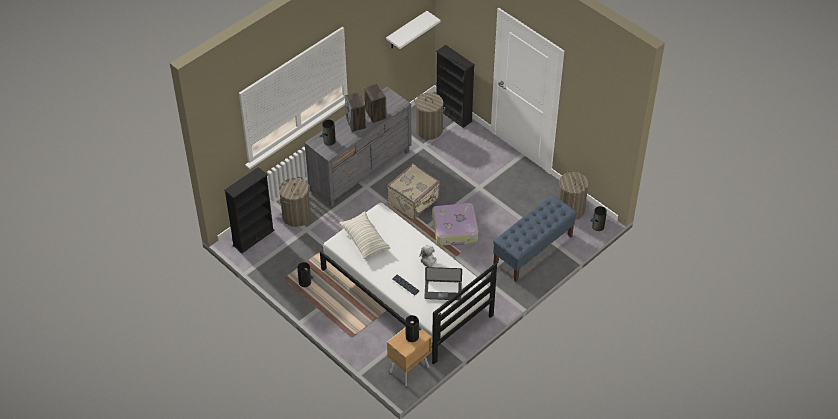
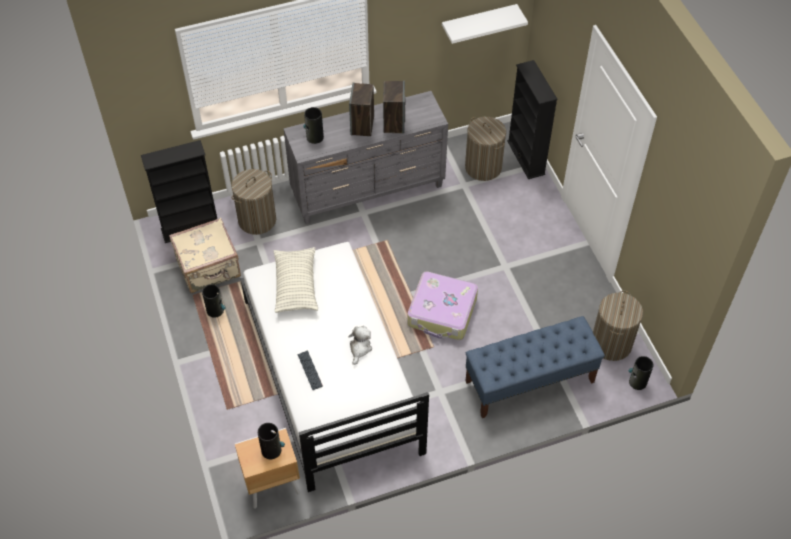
camera: 25 degrees right, 5 degrees up
beige suitcase [387,164,440,220] -> beige suitcase moved to [169,218,241,293]
laptop [424,267,462,300] -> none

